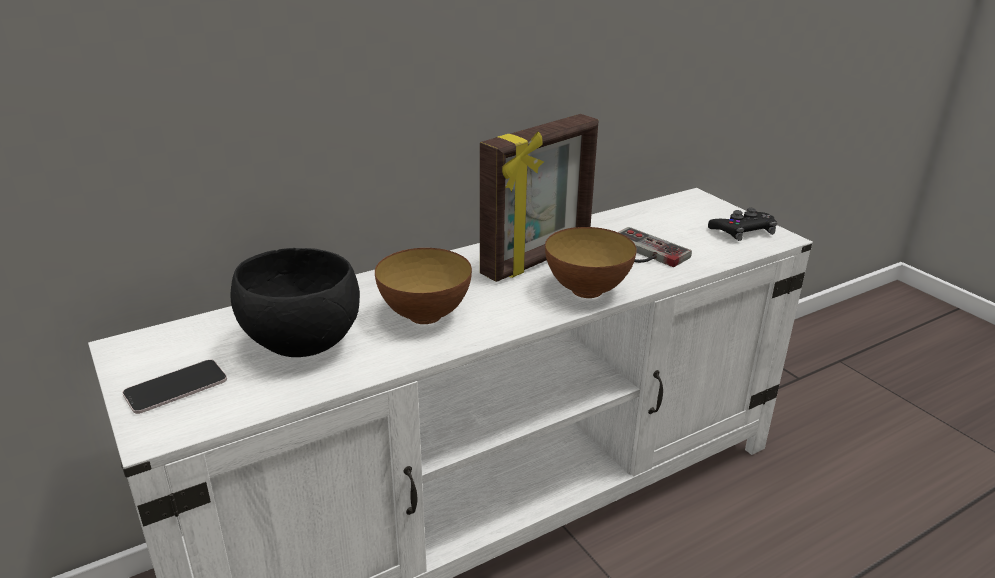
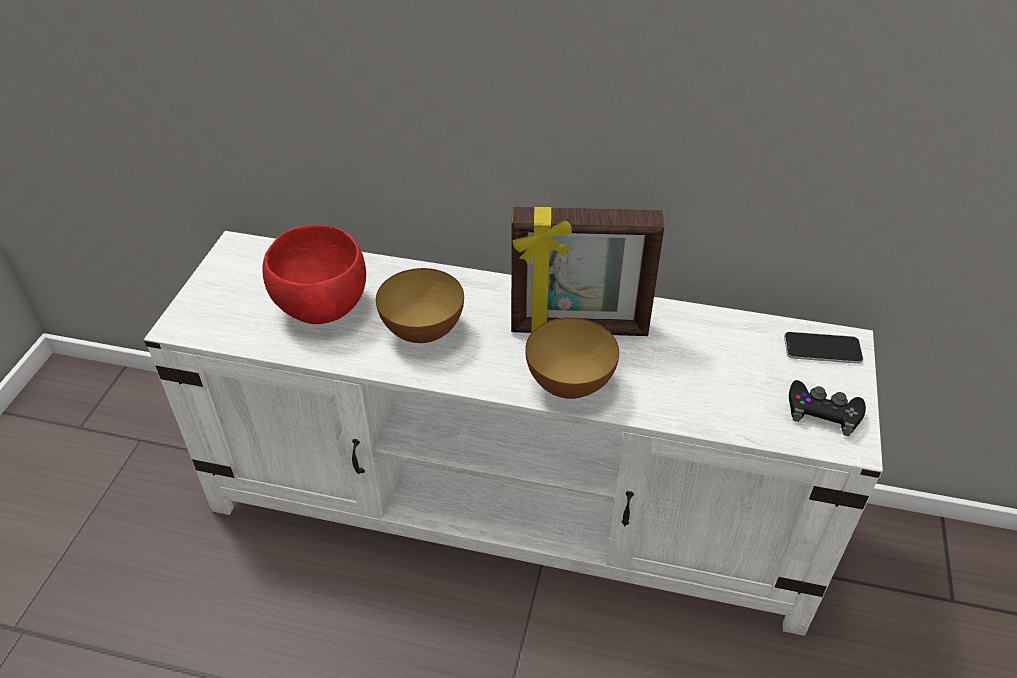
camera: 45 degrees right, 15 degrees up
phone [122,360,227,414] -> phone moved to [784,332,863,364]
black bowl [230,248,360,357] -> red bowl [262,225,366,324]
game controller [618,227,692,267] -> none

